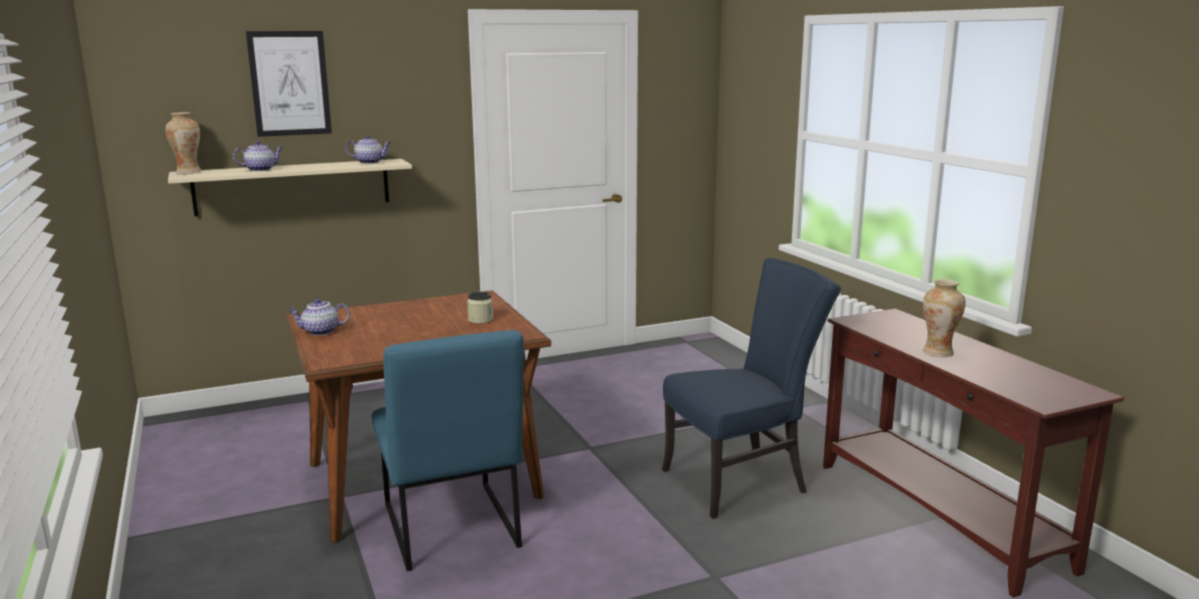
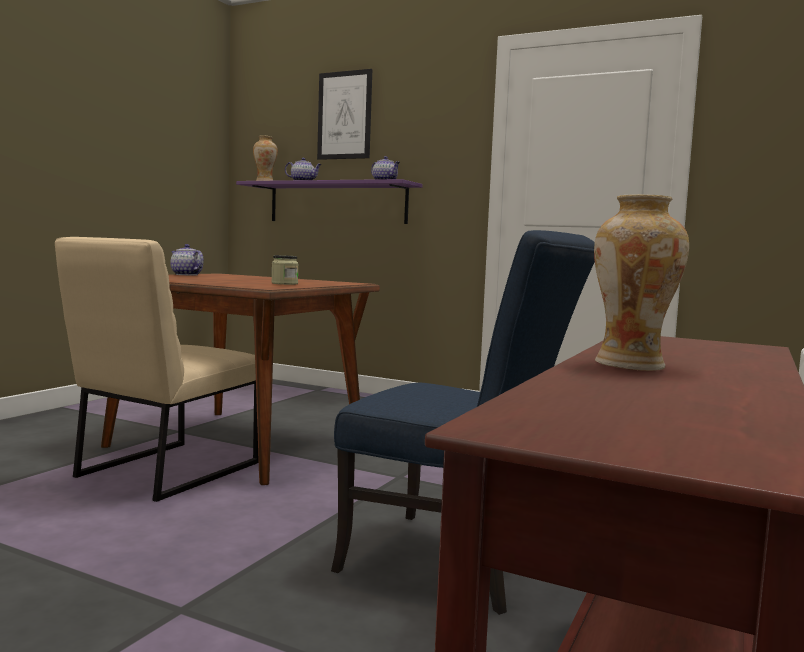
camera: 50 degrees right, 10 degrees down
beige shelf [168,159,412,217] -> purple shelf [236,179,423,224]
blue chair [372,330,524,571] -> beige chair [55,237,259,502]

